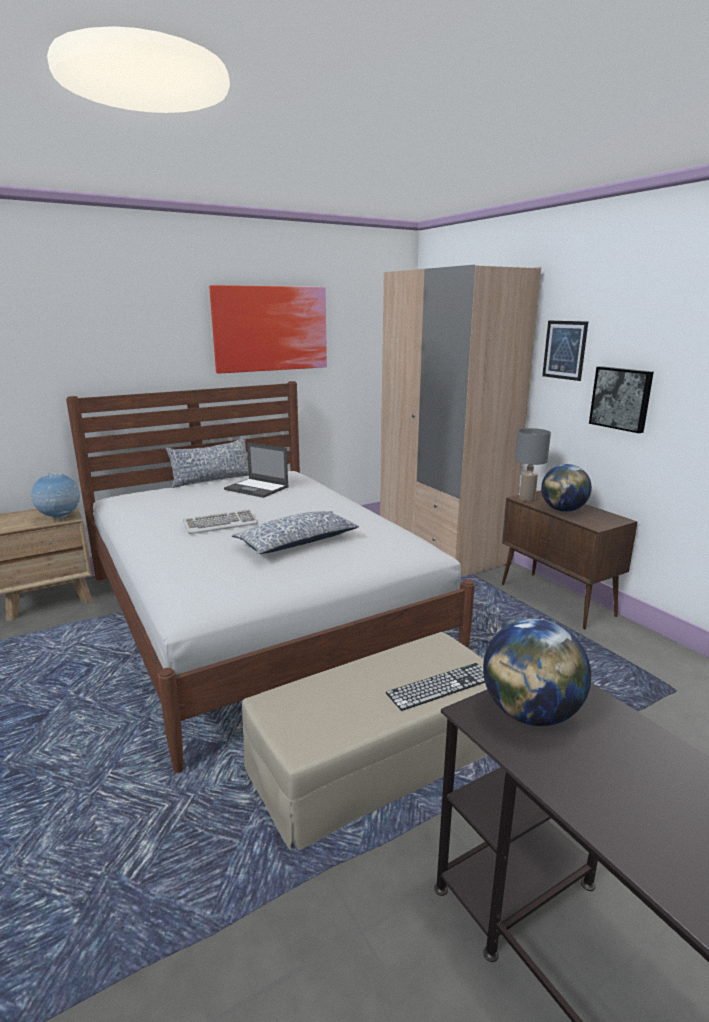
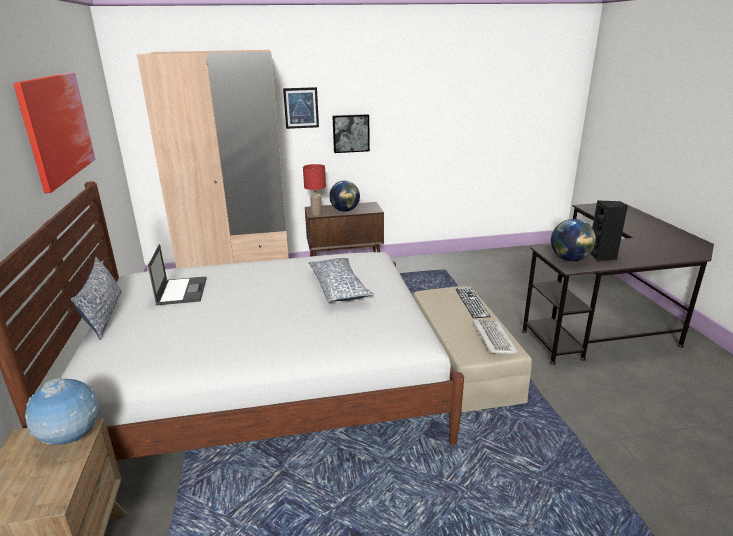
camera: 70 degrees left, 5 degrees up
keyboard [183,509,258,534] -> keyboard moved to [473,320,518,354]
laptop [224,442,289,498] -> laptop turned 60 degrees counterclockwise [148,244,207,305]
grey table lamp [515,428,551,501] -> red table lamp [303,164,326,215]
none -> black speaker [590,200,628,261]

